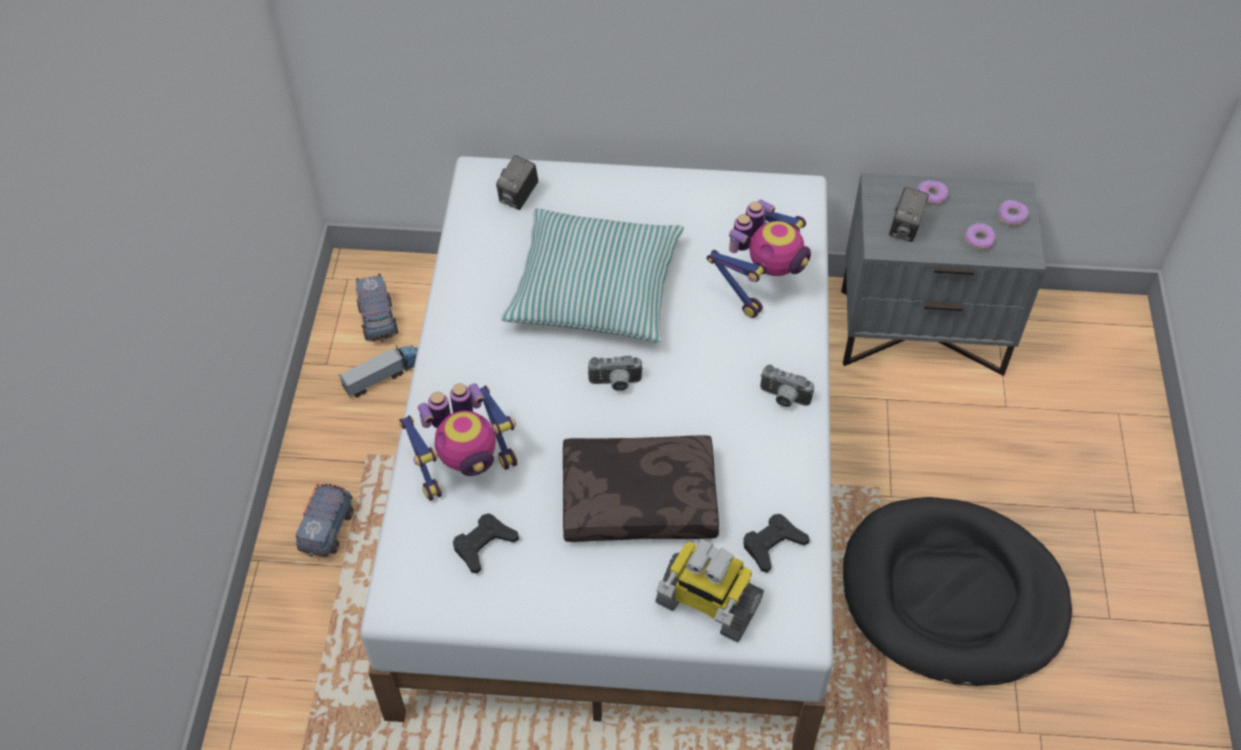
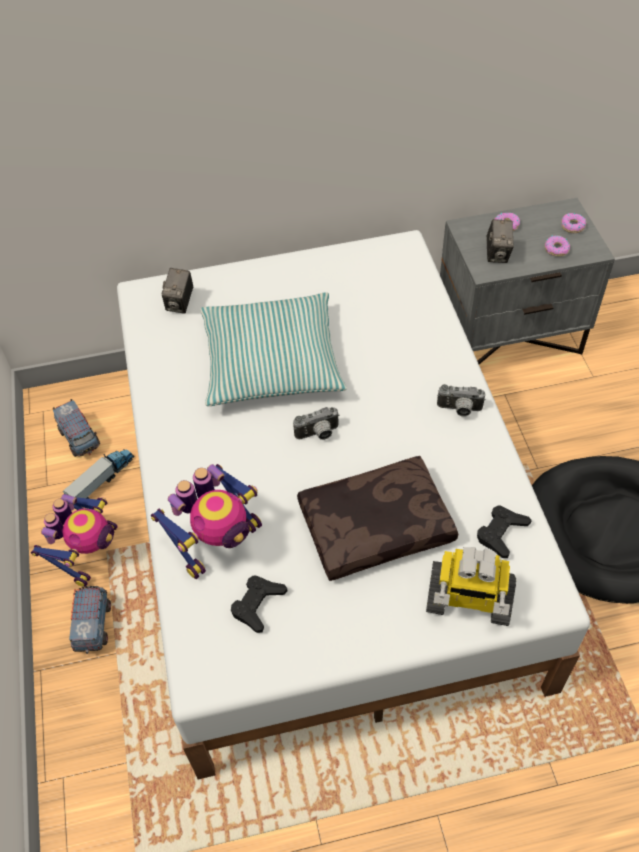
camera: 15 degrees left, 0 degrees up
toy robot [707,199,811,318] -> toy robot moved to [31,494,118,587]

